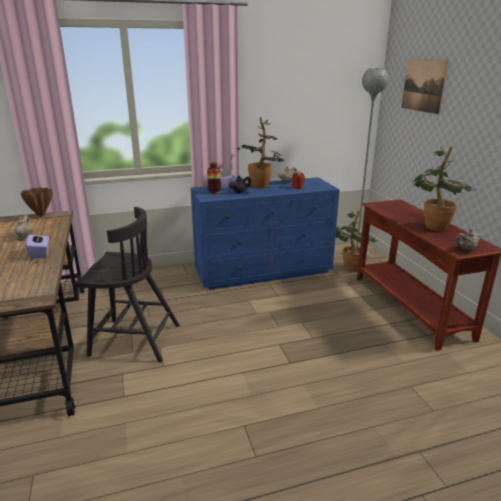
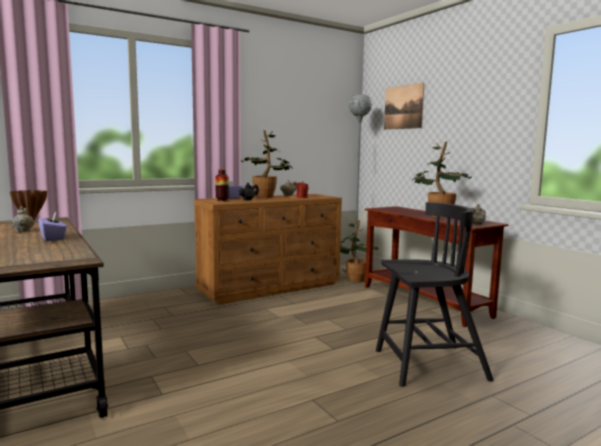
camera: 15 degrees left, 15 degrees down
black chair [74,207,180,363] -> black chair moved to [376,202,494,387]
blue dresser [191,177,340,290] -> brown dresser [194,194,342,304]

